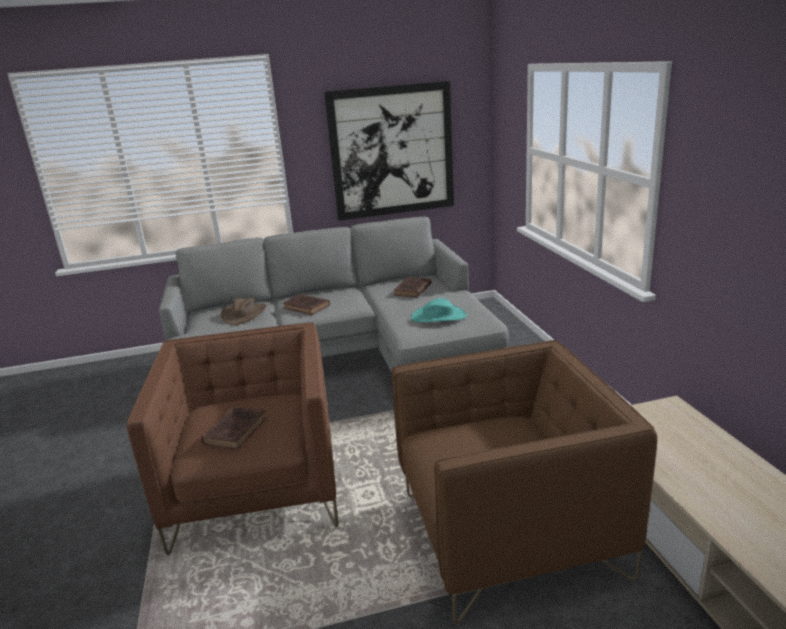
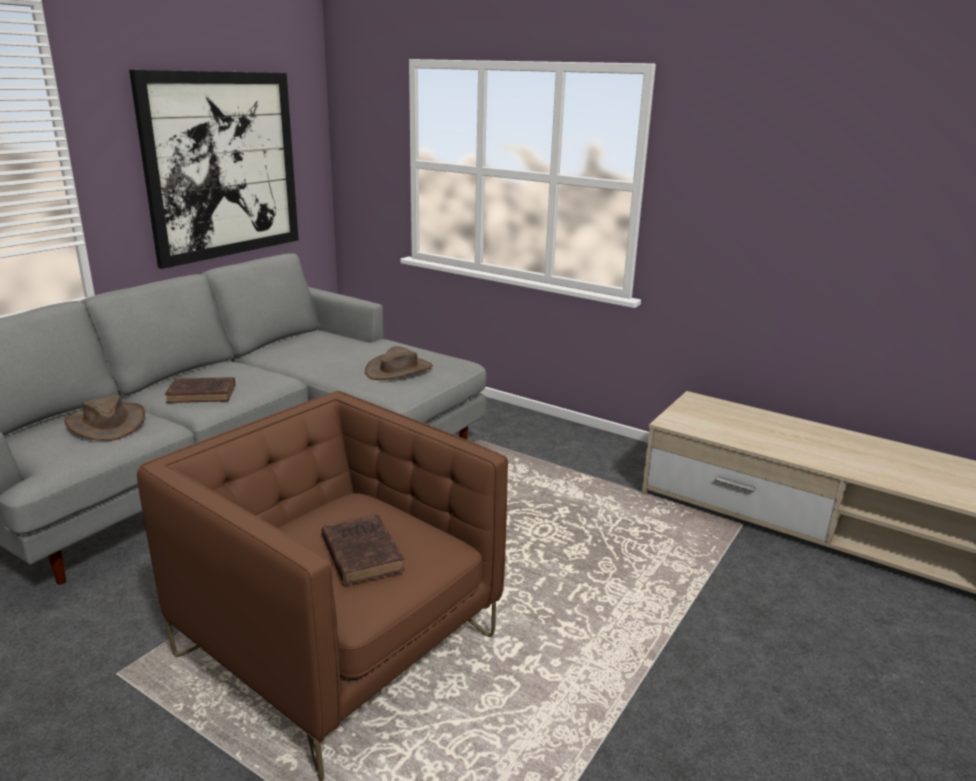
camera: 45 degrees left, 0 degrees up
brown armchair [392,340,657,625] -> none
brown book [394,277,432,297] -> none
turquoise hat [411,298,467,323] -> brown hat [365,346,433,380]

